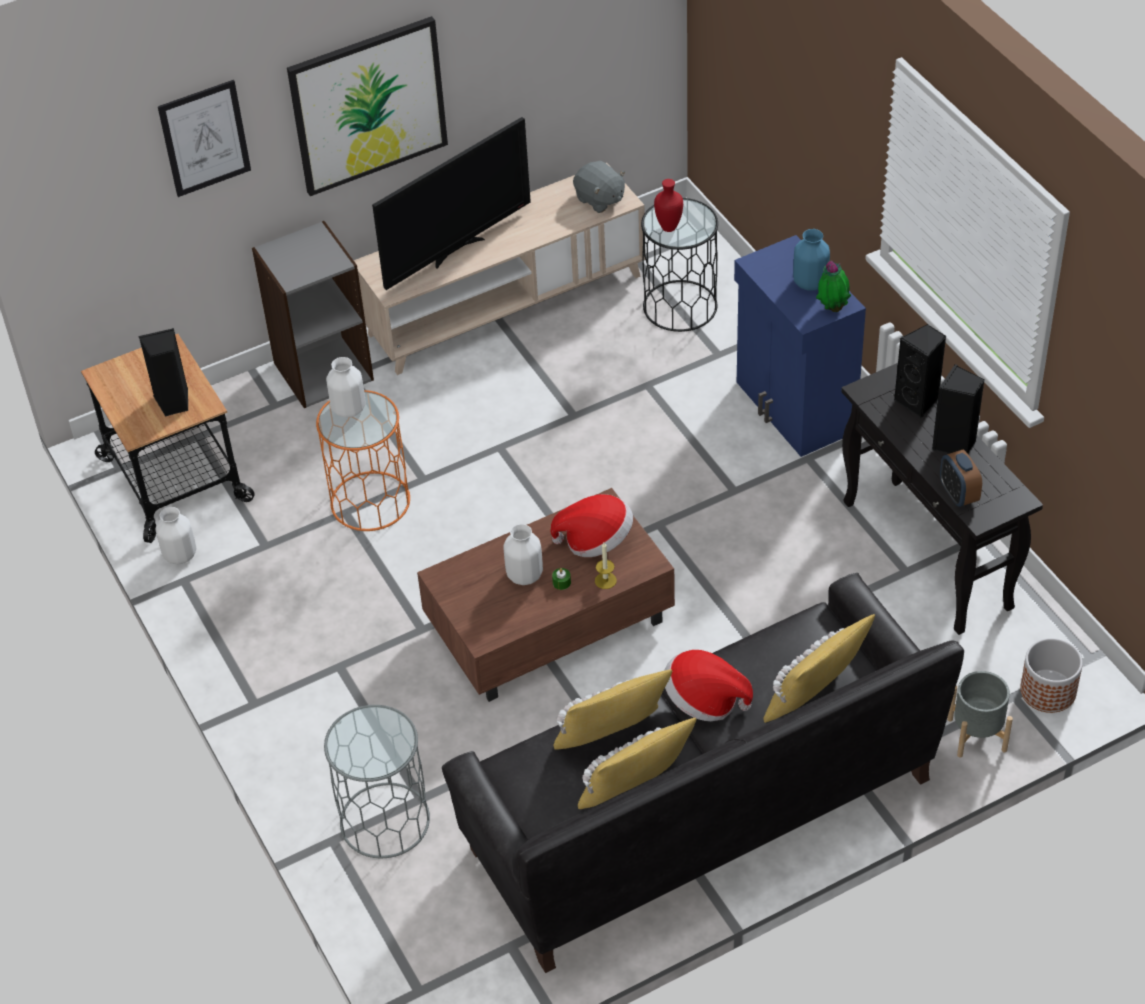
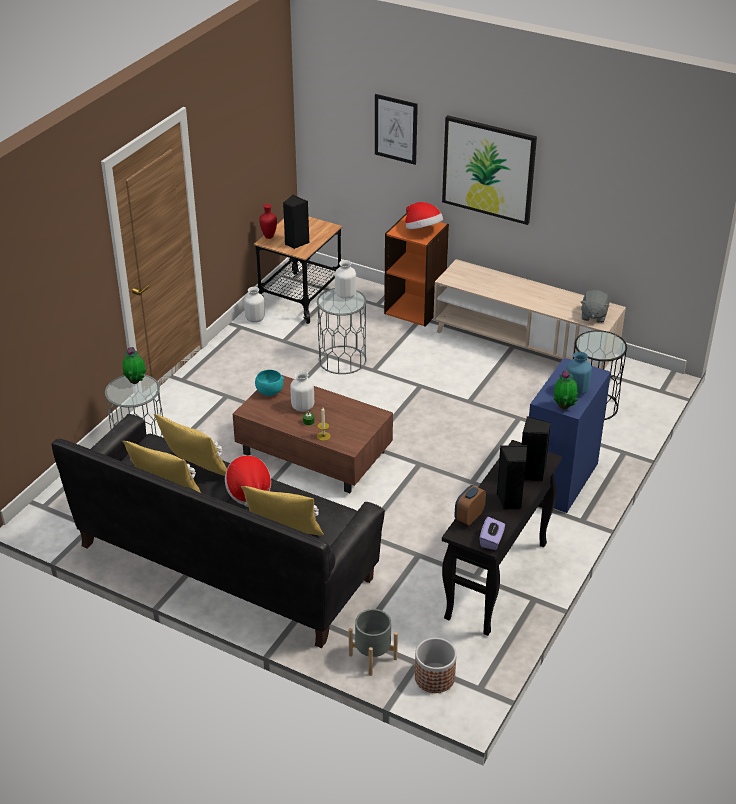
camera: 55 degrees right, 10 degrees down
grey bookcase [252,221,374,408] -> orange bookcase [384,213,449,327]
orange side table [316,390,410,531] -> grey side table [317,288,367,374]
television [372,117,531,290] -> none
hat [551,494,633,557] -> hat moved to [405,202,443,229]
red vase [654,179,683,232] -> red vase moved to [259,204,277,239]
none -> potted plant [123,347,147,384]
none -> turquoise bowl [255,370,284,396]
none -> purple tissue box [480,517,505,550]

